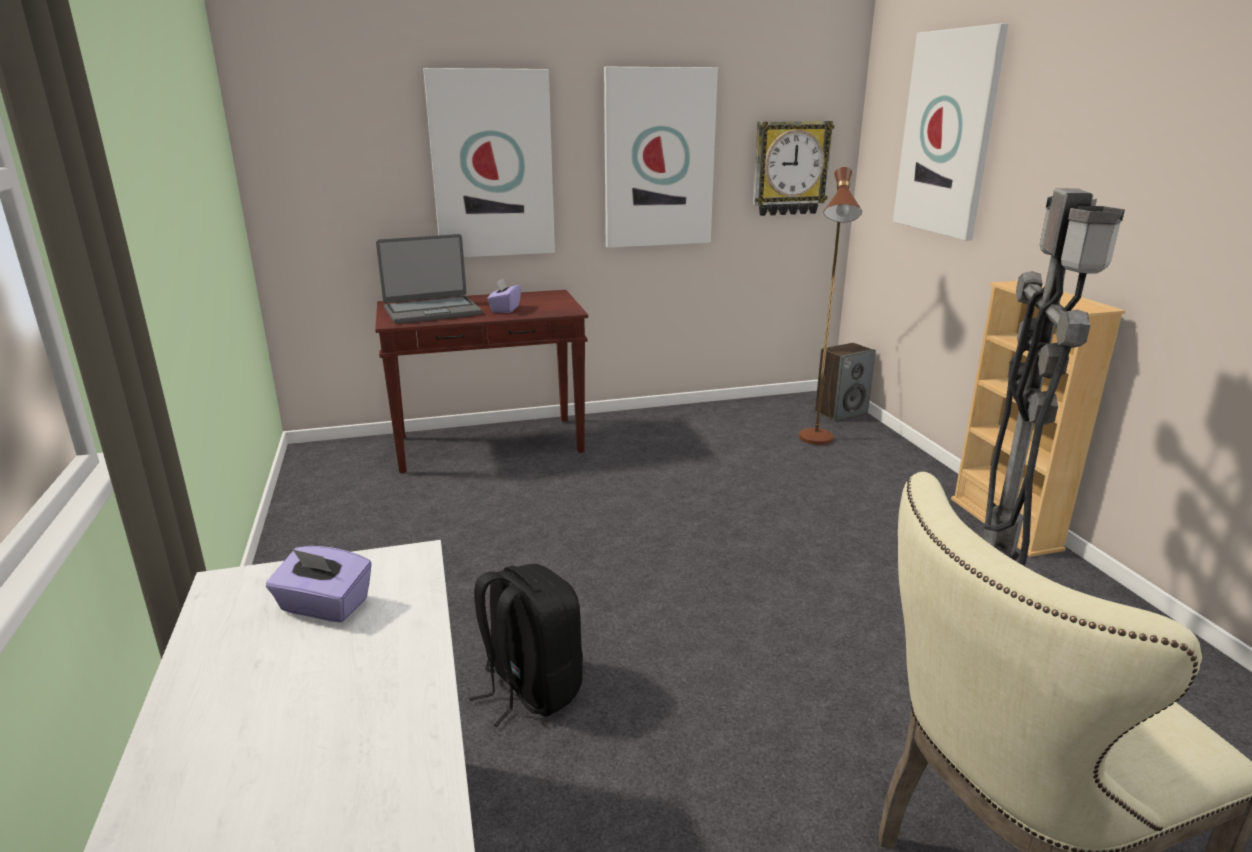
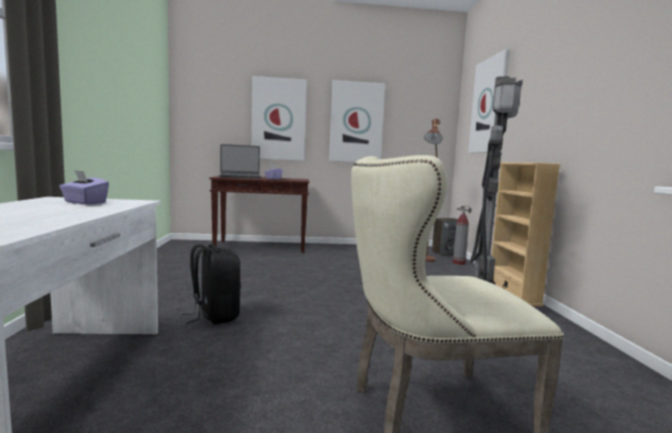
camera: 10 degrees right, 15 degrees down
wall clock [753,121,834,216] -> none
none -> fire extinguisher [453,205,472,265]

